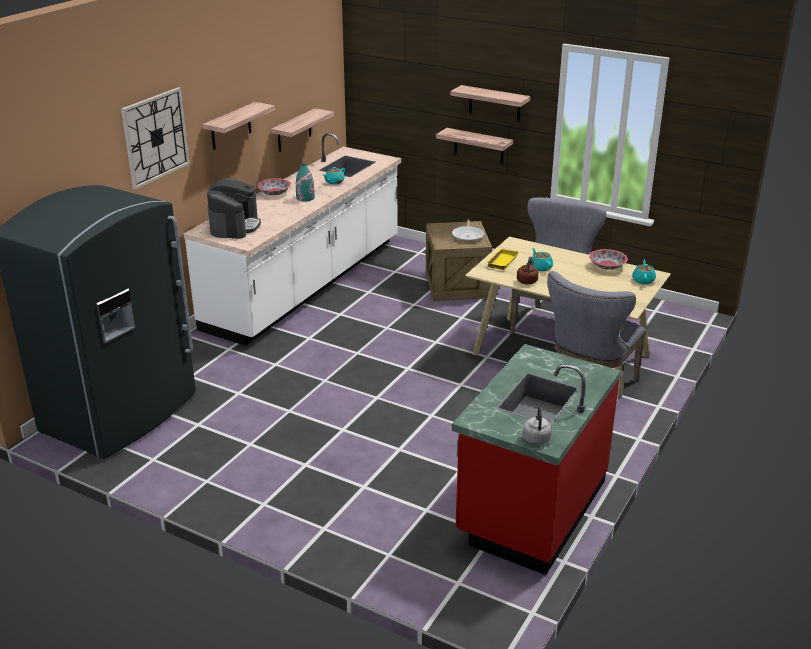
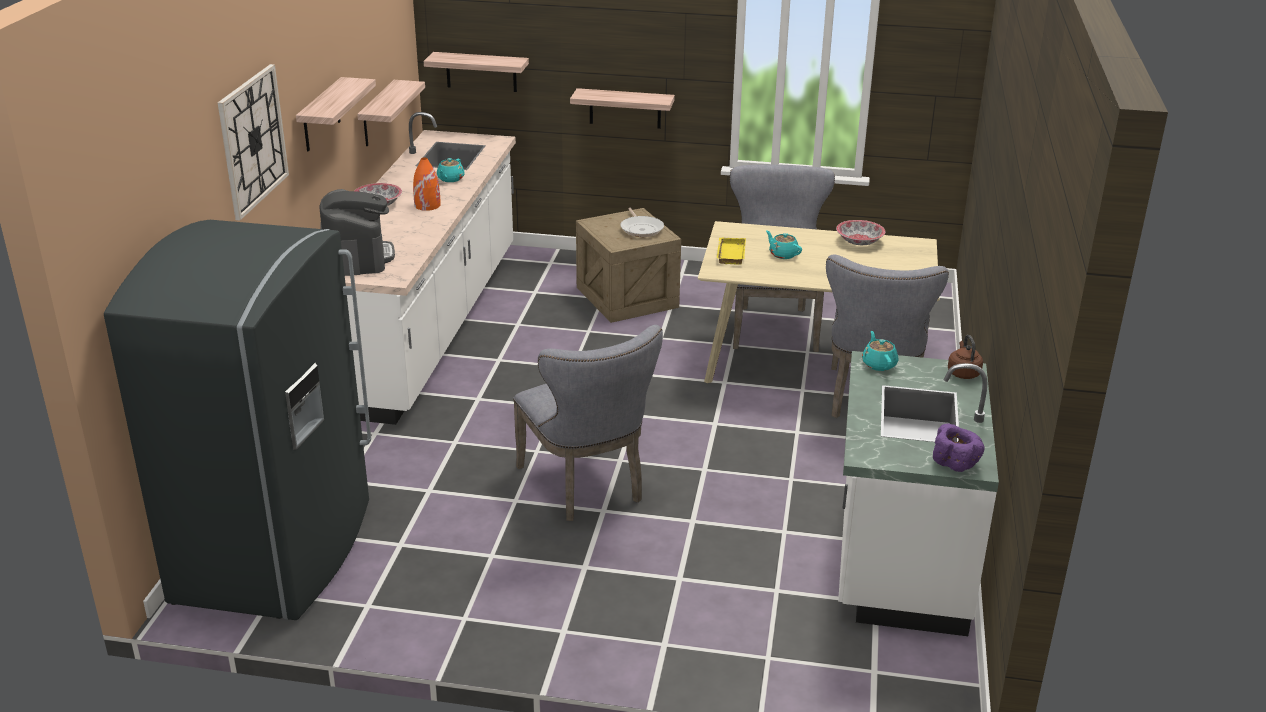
camera: 20 degrees left, 0 degrees up
turquoise vase [296,164,315,202] -> orange vase [413,157,441,211]
shelf [450,85,531,122] -> shelf moved to [424,52,529,92]
red counter [452,344,621,575] -> white counter [838,351,999,636]
brown kettle [517,256,539,284] -> brown kettle moved to [948,335,983,379]
grey kettle [522,407,552,445] -> purple bowl [933,424,985,472]
turquoise teapot [632,259,656,284] -> turquoise teapot moved to [862,331,898,371]
none -> grey chair [513,325,663,521]

